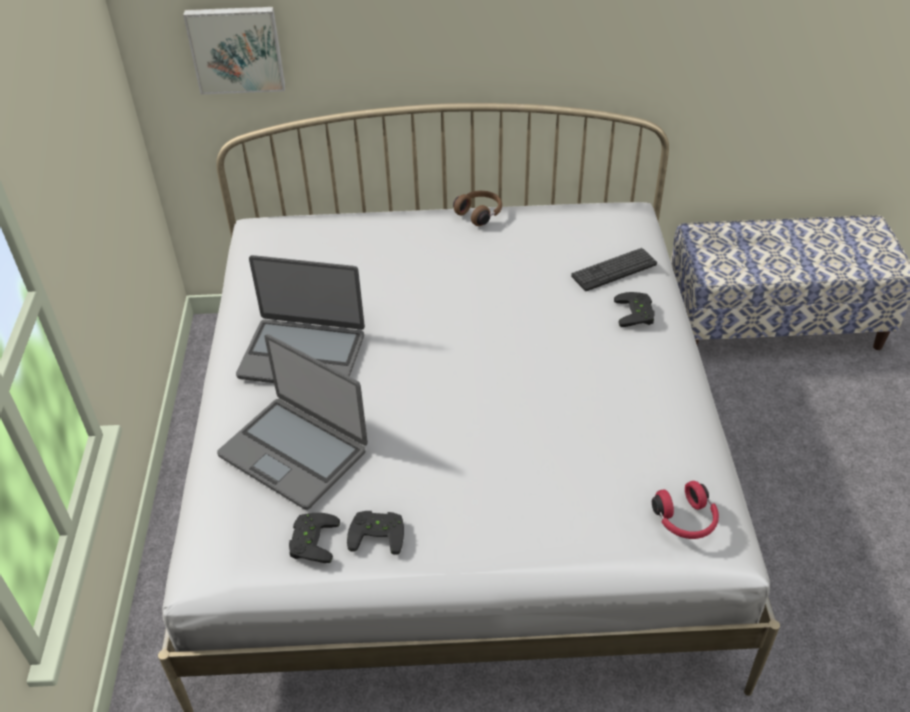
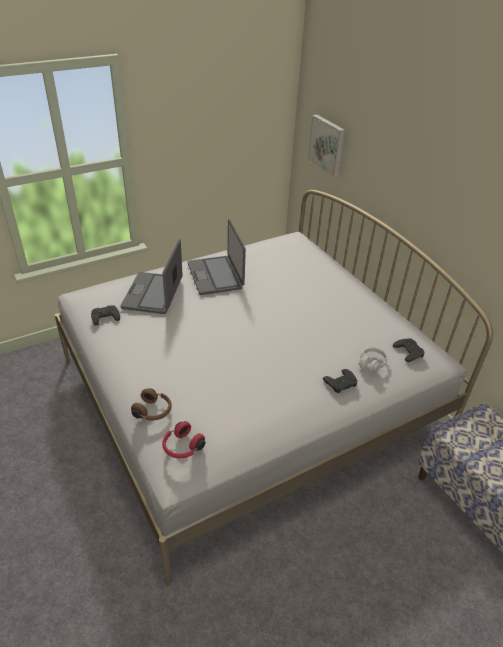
camera: 60 degrees right, 5 degrees down
black game controller [347,511,404,555] -> black game controller moved to [393,339,425,362]
brown headphones [453,191,502,226] -> brown headphones moved to [131,388,172,421]
keyboard [571,248,657,291] -> grey headphones [359,347,388,373]

